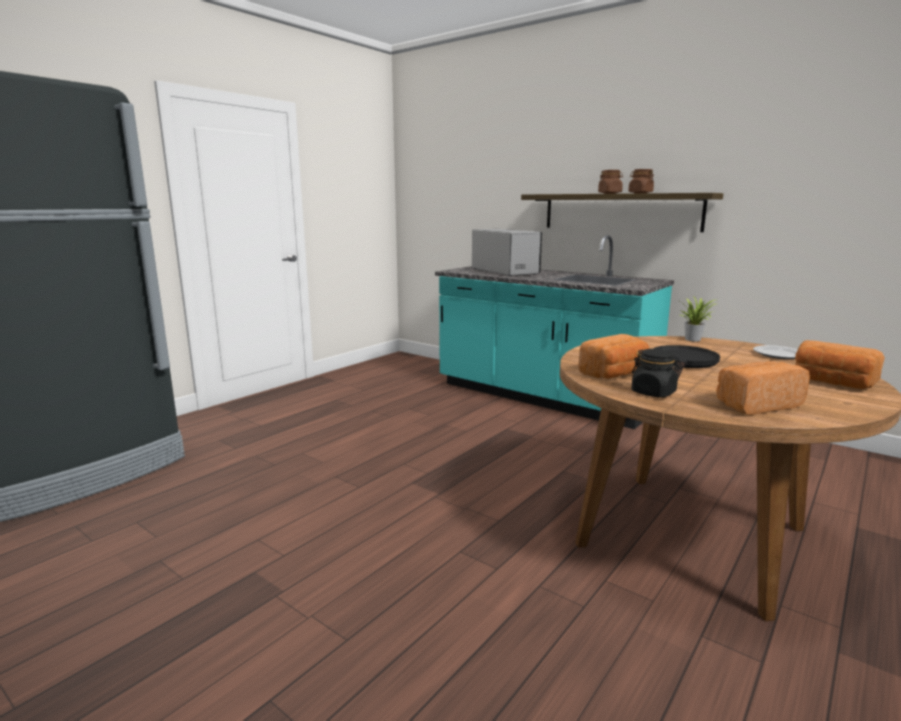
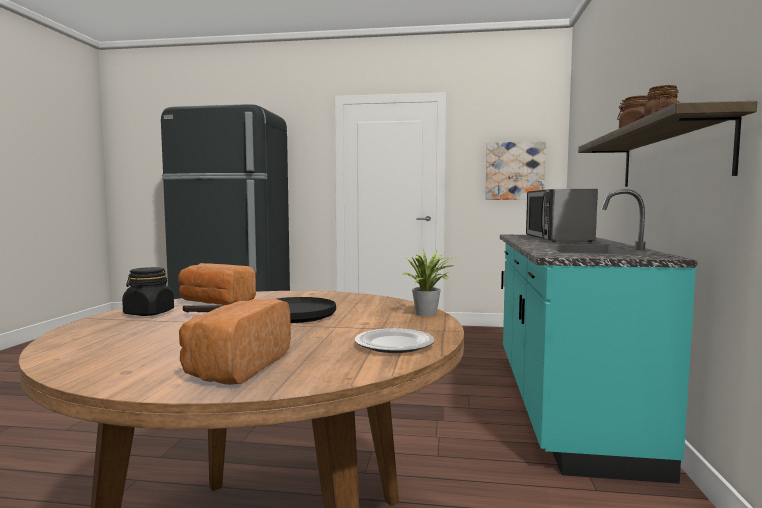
camera: 60 degrees right, 10 degrees down
microwave [472,229,542,276] -> microwave turned 150 degrees clockwise [526,189,598,242]
bread [716,361,810,415] -> none
none -> picture [485,142,546,200]

